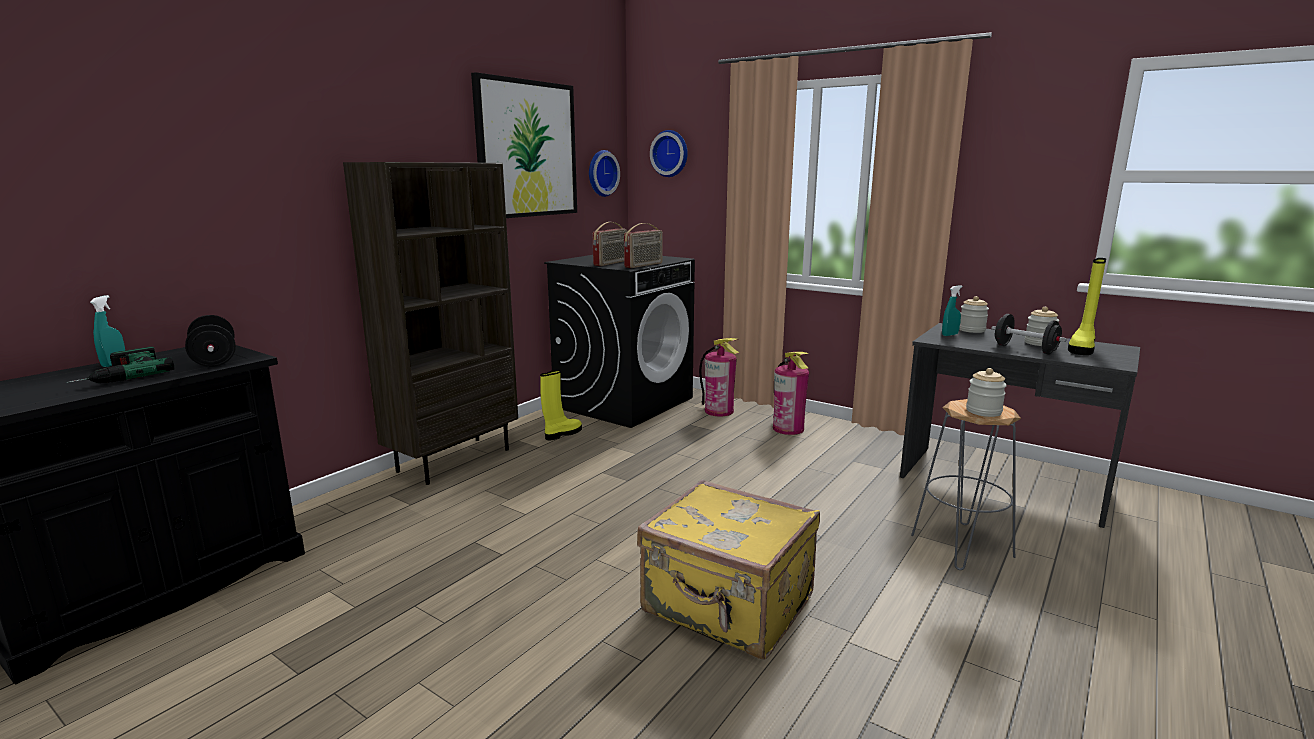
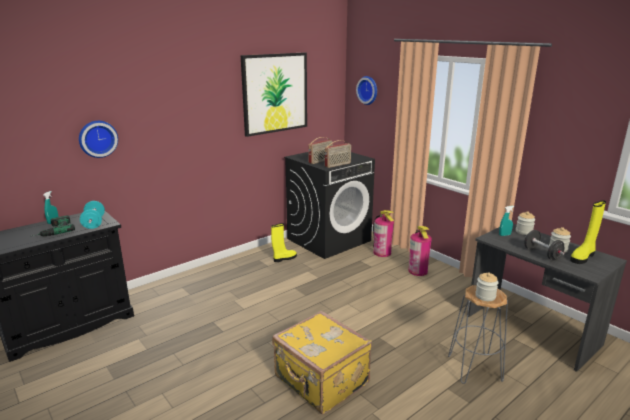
camera: 15 degrees right, 5 degrees up
black dumbbell [185,315,236,367] -> turquoise dumbbell [80,201,105,229]
brown bookcase [343,162,518,485] -> none
wall clock [589,150,620,197] -> wall clock moved to [79,121,118,158]

